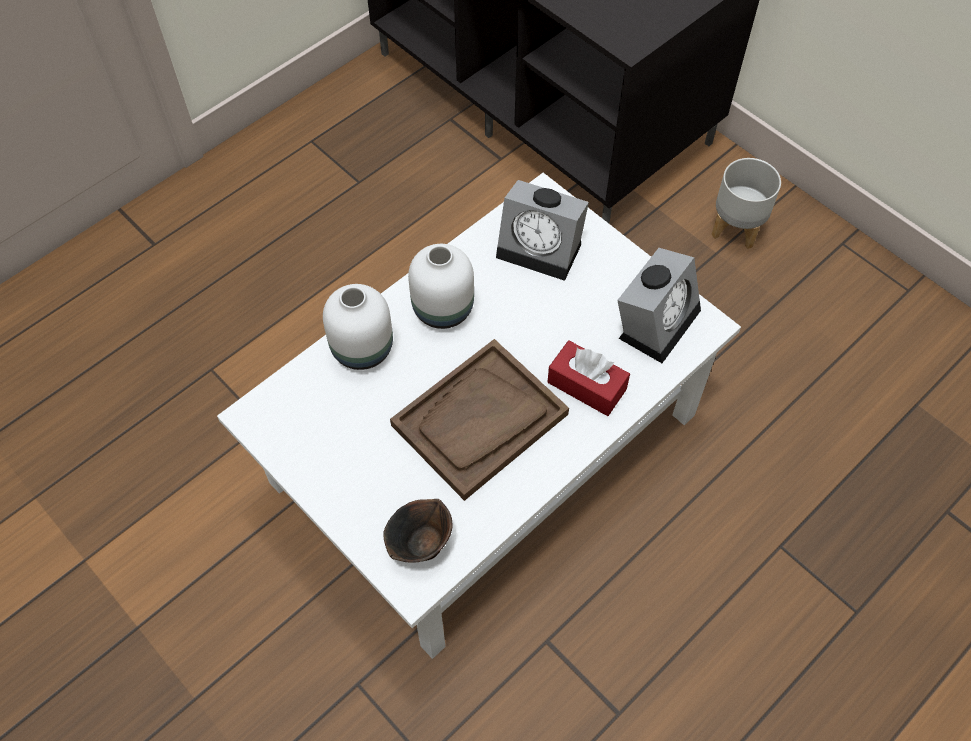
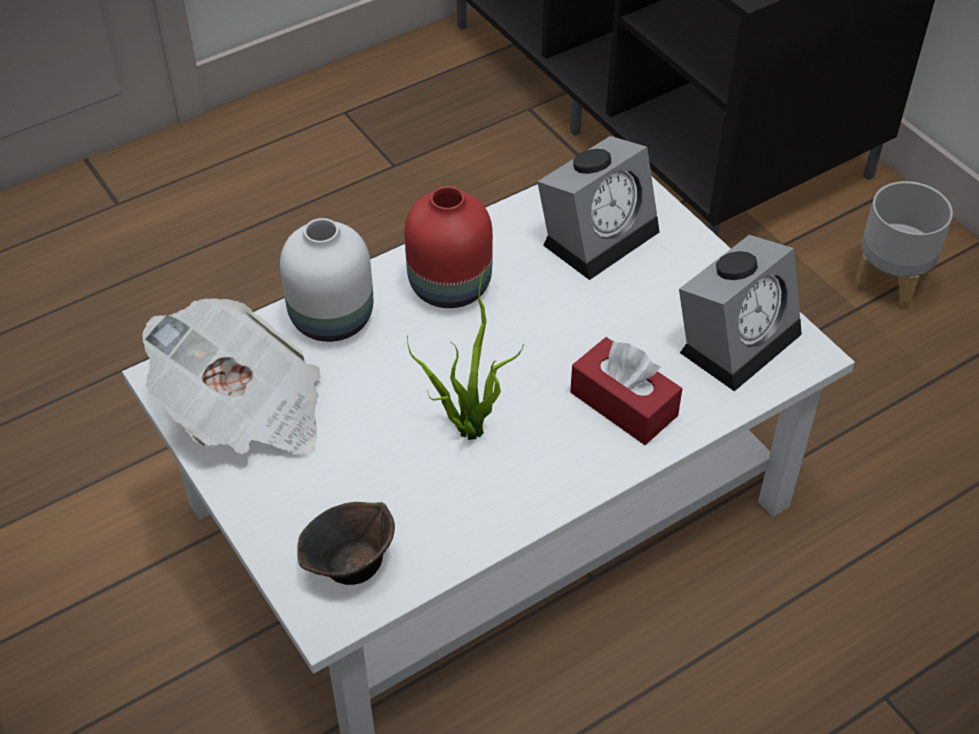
camera: 10 degrees right, 10 degrees down
brown tray [390,339,569,501] -> potted plant [407,265,524,440]
white vase [408,244,474,329] -> red vase [404,186,493,308]
alarm clock [496,180,589,281] -> alarm clock turned 75 degrees counterclockwise [537,136,660,280]
none -> newspaper [142,298,321,455]

